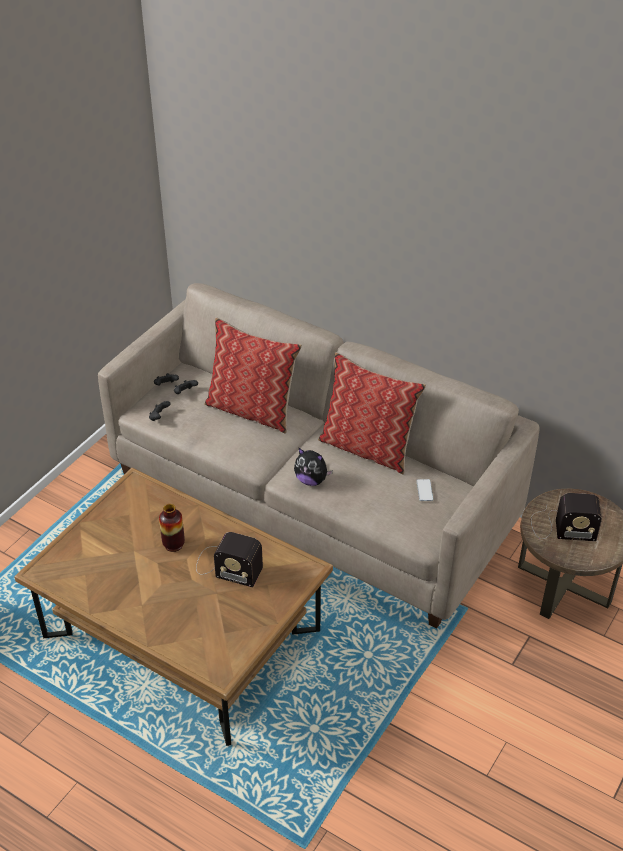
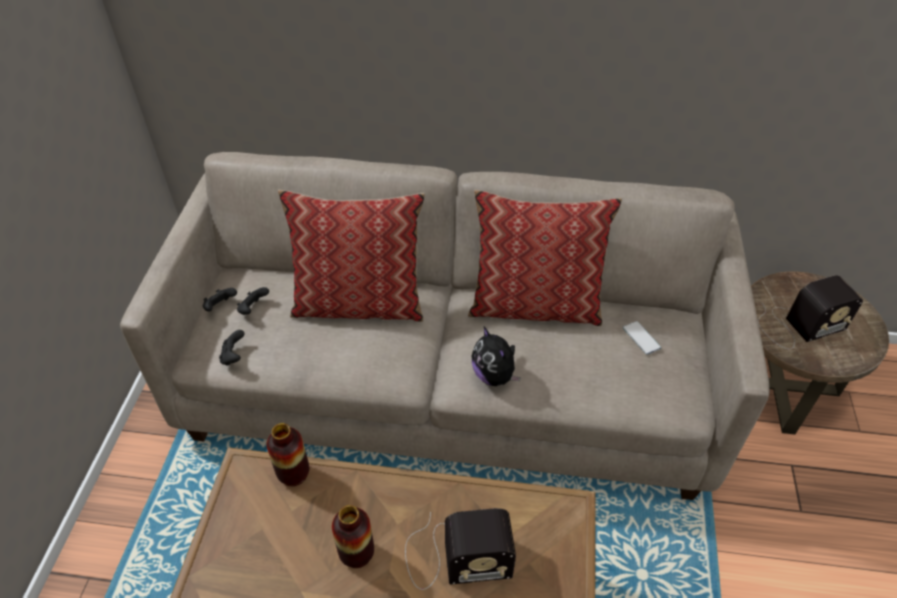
camera: 25 degrees left, 5 degrees up
plush toy [294,448,333,486] -> plush toy turned 60 degrees clockwise [472,327,521,386]
none -> vase [266,423,309,486]

